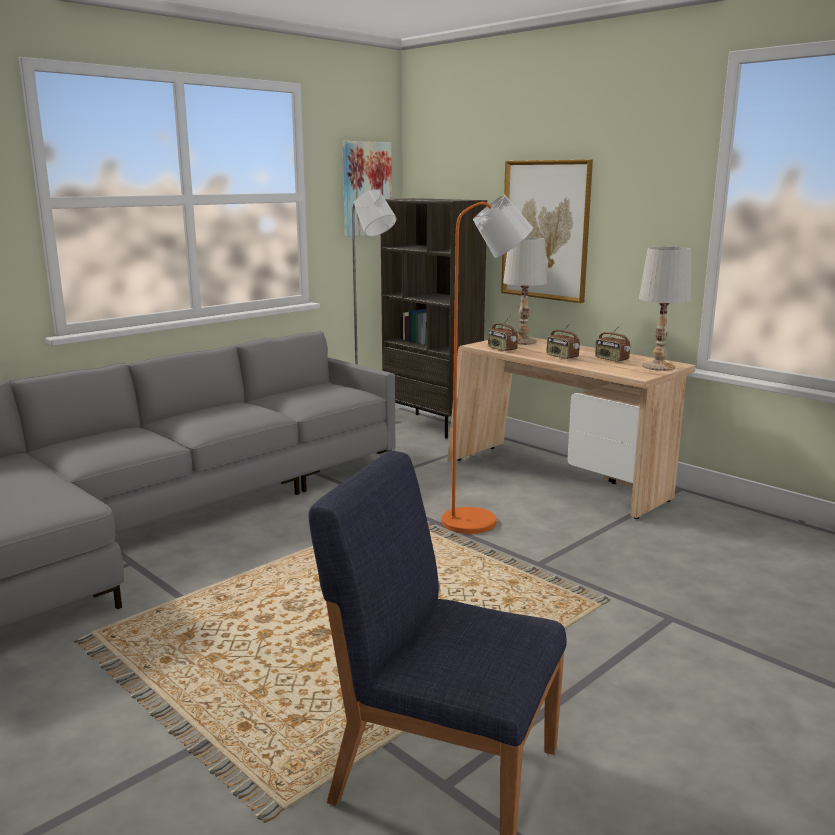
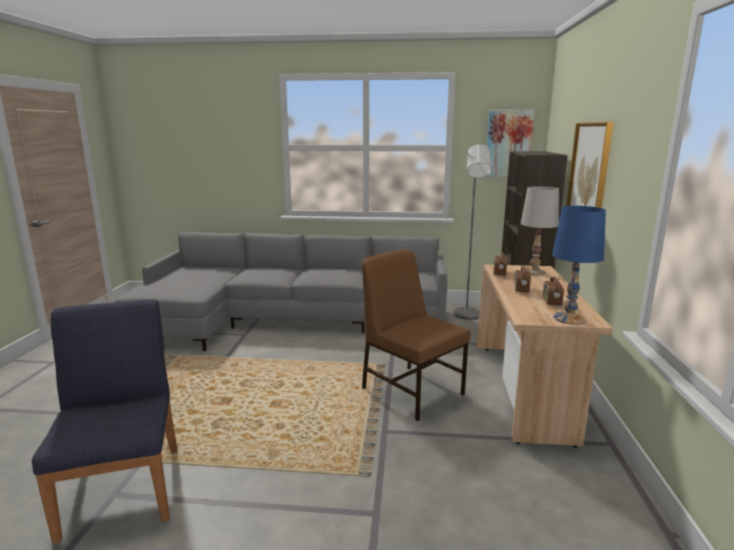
camera: 50 degrees right, 0 degrees up
orange floor lamp [442,195,533,534] -> brown chair [362,250,471,421]
white table lamp [639,246,691,371] -> blue table lamp [552,206,606,324]

